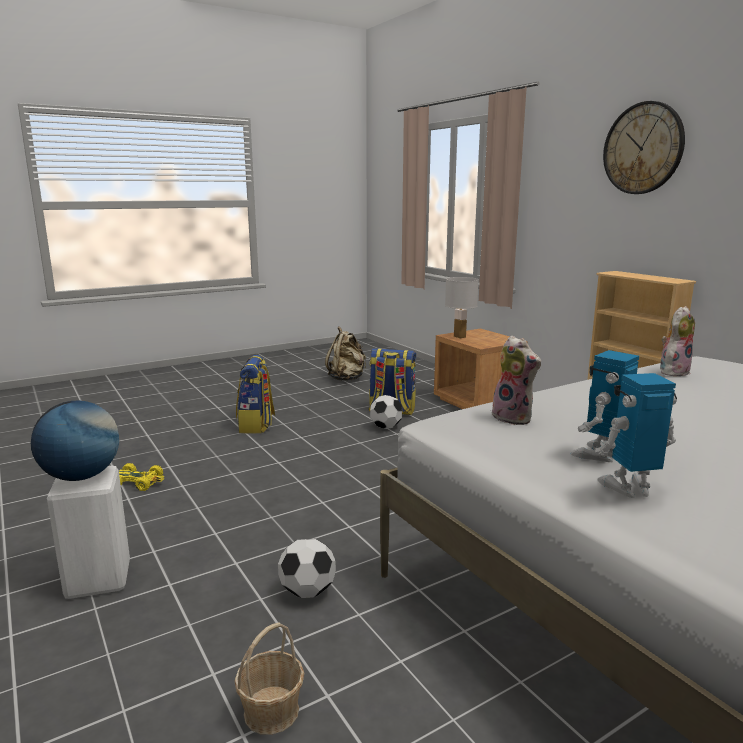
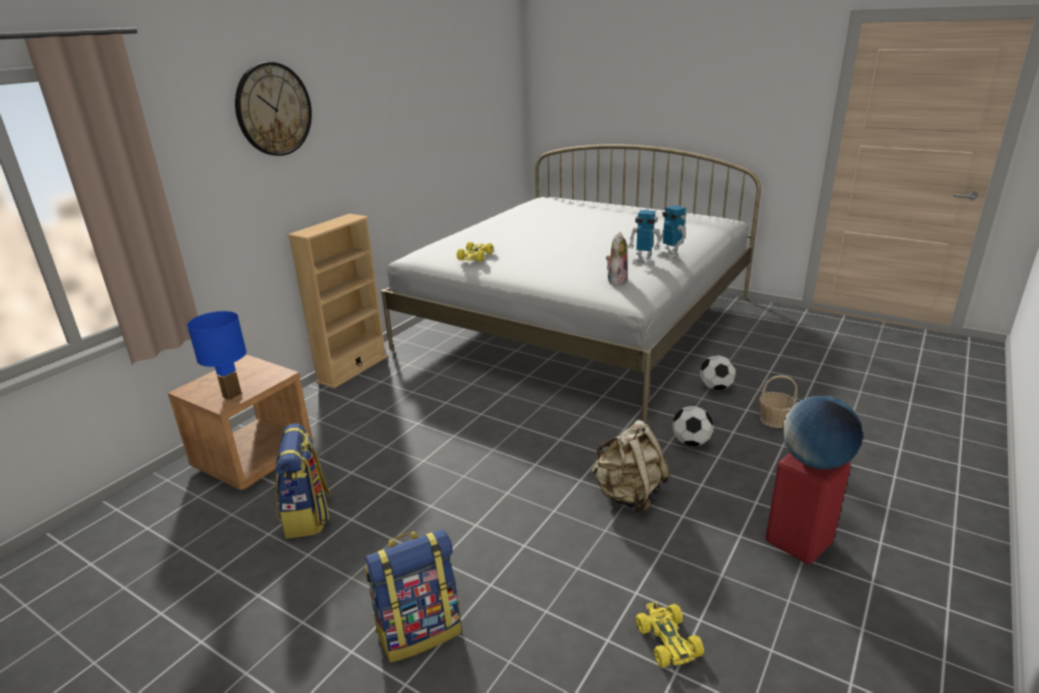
camera: 115 degrees left, 10 degrees up
white stool [47,466,130,599] -> red stool [765,453,851,564]
beige backpack [325,326,366,380] -> beige backpack moved to [591,420,670,514]
football [370,395,402,429] -> football moved to [700,355,736,391]
white table lamp [445,277,479,339] -> blue table lamp [187,311,247,400]
plush toy [660,306,695,376] -> yellow toy car [456,242,493,262]

